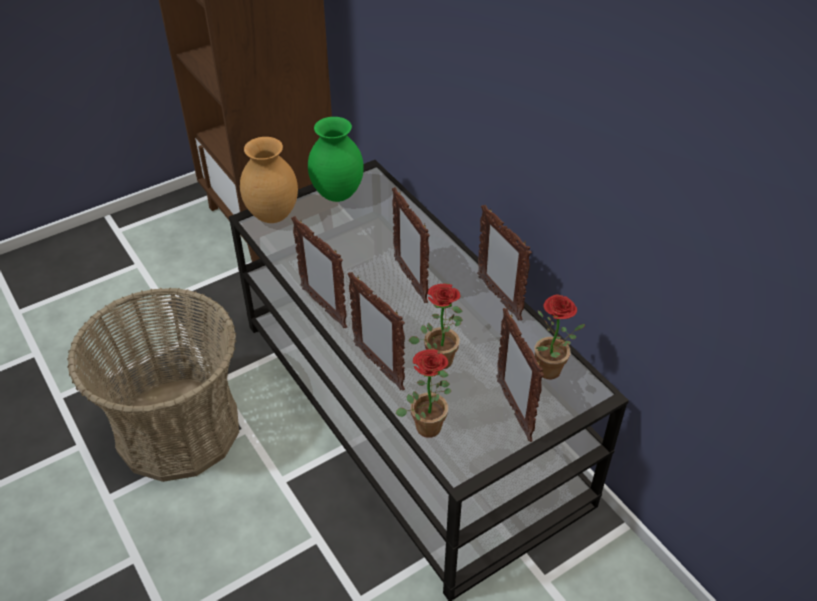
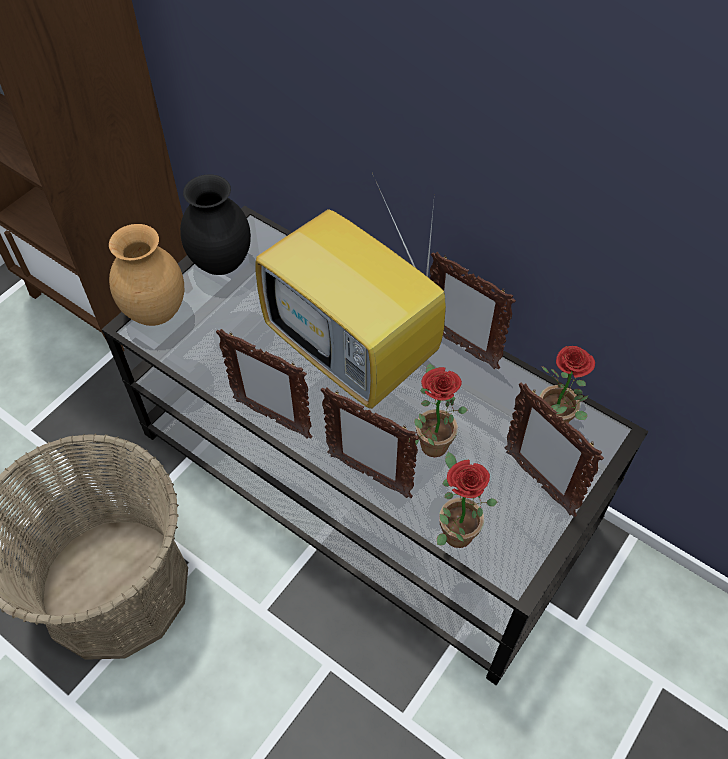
camera: 20 degrees left, 10 degrees up
green vase [308,117,364,202] -> black vase [180,174,251,275]
picture frame [392,187,430,303] -> television [256,173,446,409]

